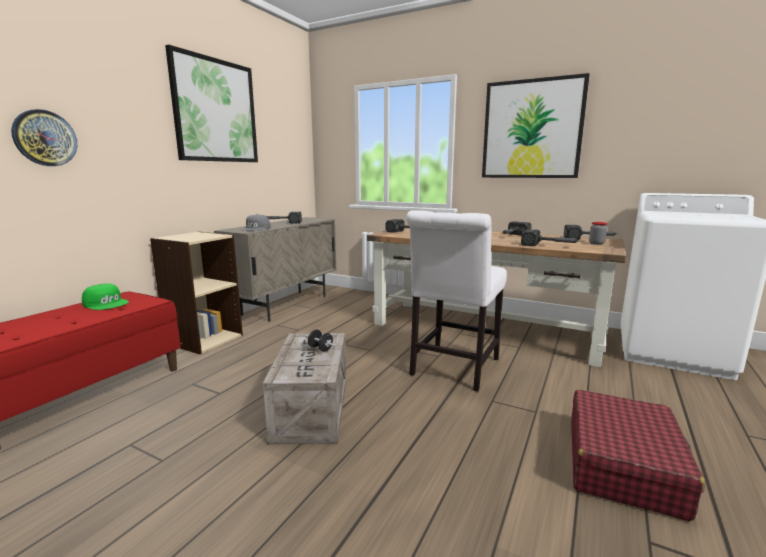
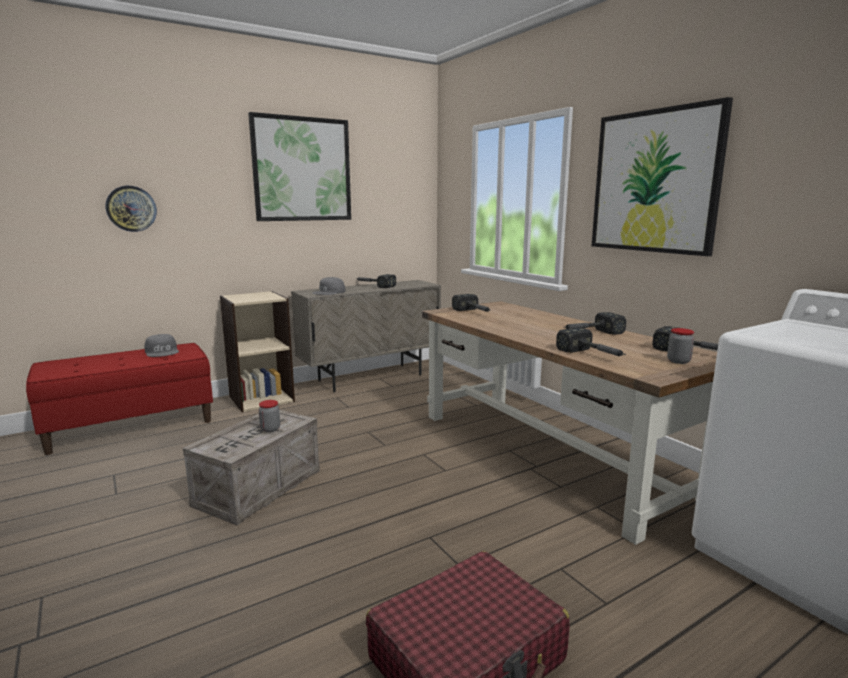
camera: 30 degrees right, 0 degrees up
green cap [82,283,129,310] -> grey cap [144,334,179,357]
black dumbbell [306,330,335,352] -> jar [259,400,280,432]
white chair [406,210,507,391] -> none

